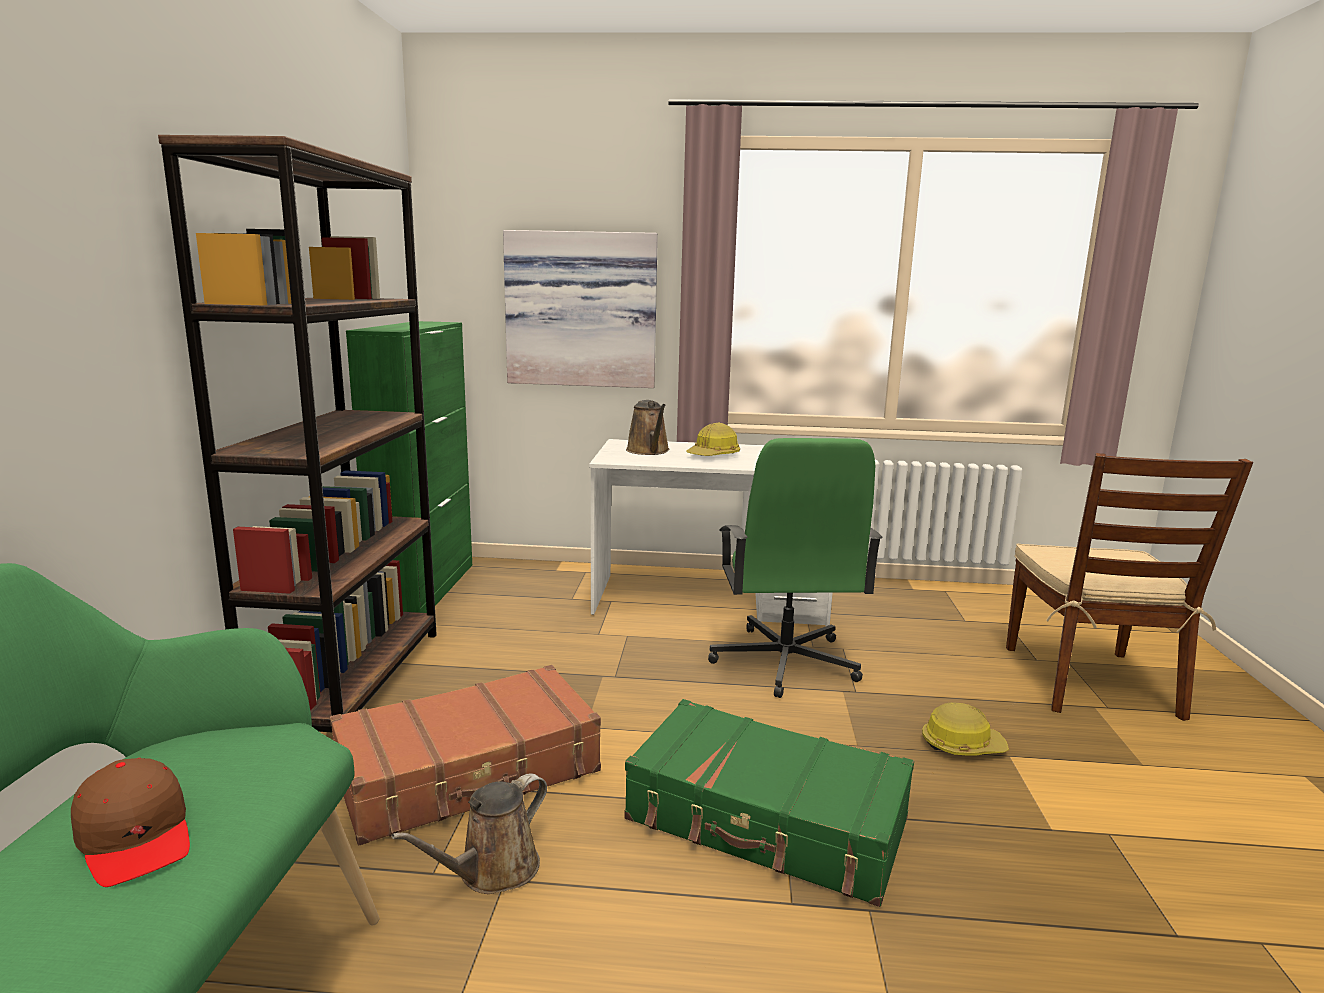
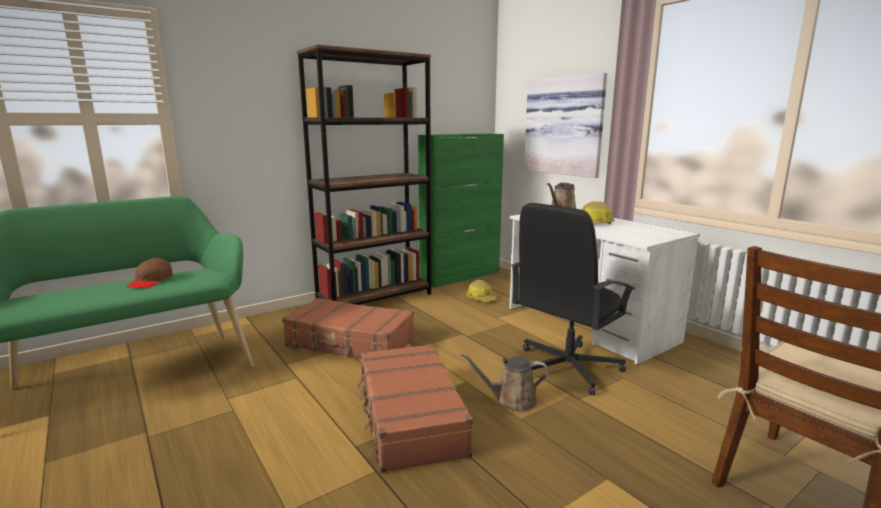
camera: 50 degrees right, 0 degrees up
brown watering can [391,773,547,894] -> brown watering can moved to [460,353,549,412]
green suitcase [624,699,914,907] -> brown suitcase [357,344,473,473]
green office chair [708,438,883,698] -> black office chair [511,203,634,395]
hard hat [922,702,1009,756] -> hard hat moved to [466,280,497,302]

